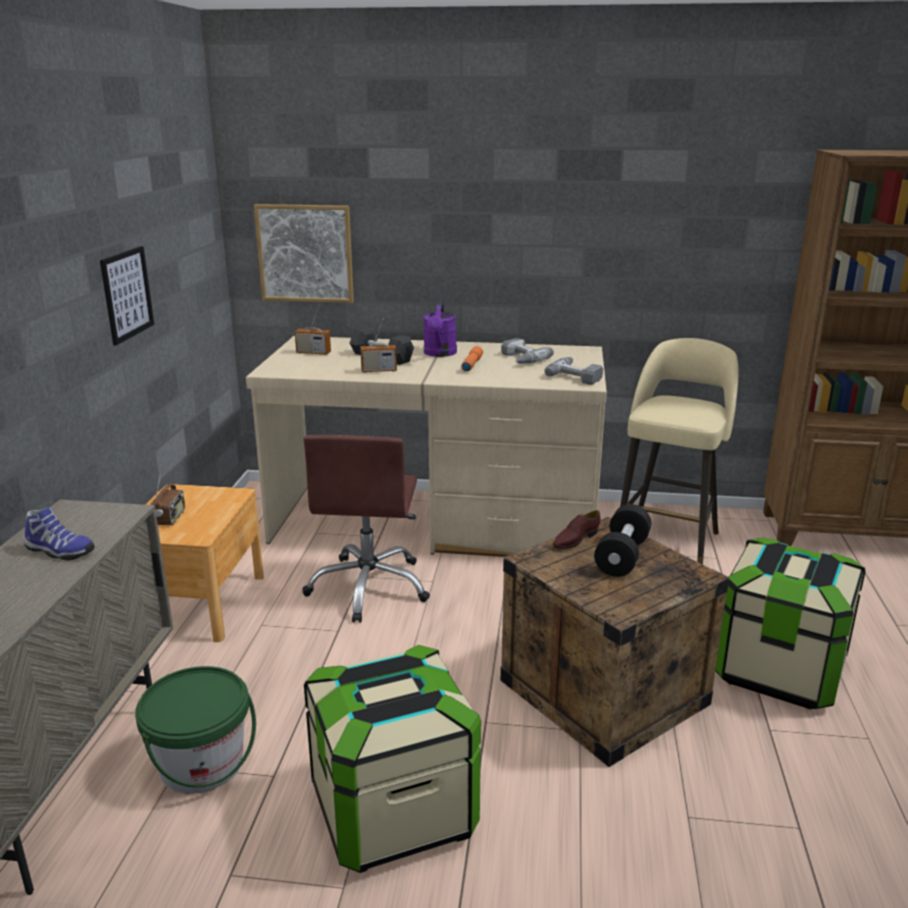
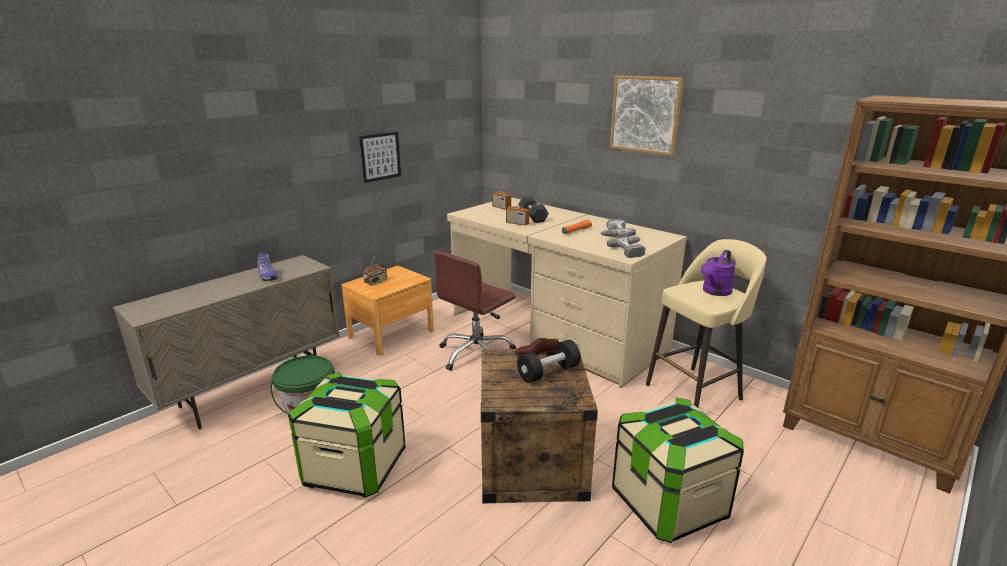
camera: 35 degrees right, 0 degrees up
picture [254,204,354,303] -> picture moved to [610,75,684,156]
purple watering can [423,302,457,357] -> purple watering can moved to [701,250,736,296]

